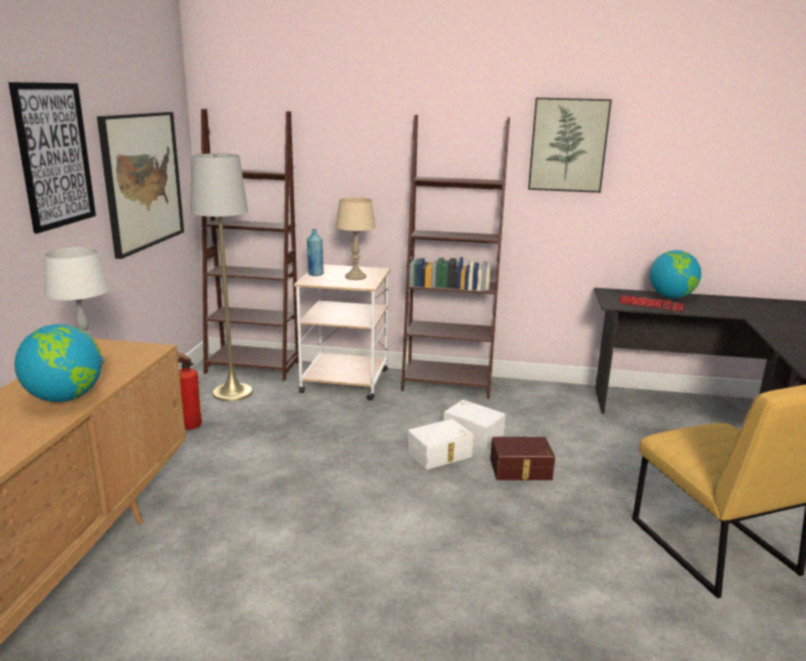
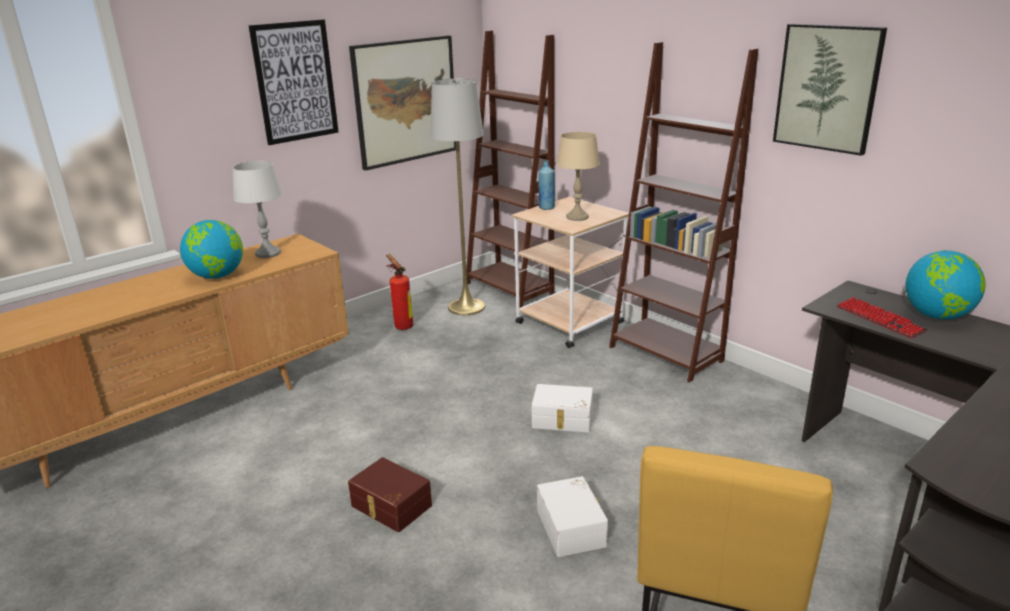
camera: 40 degrees right, 5 degrees up
white storage box [443,400,505,449] -> white storage box moved to [537,476,608,557]
brown storage box [490,437,555,480] -> brown storage box moved to [348,457,432,532]

